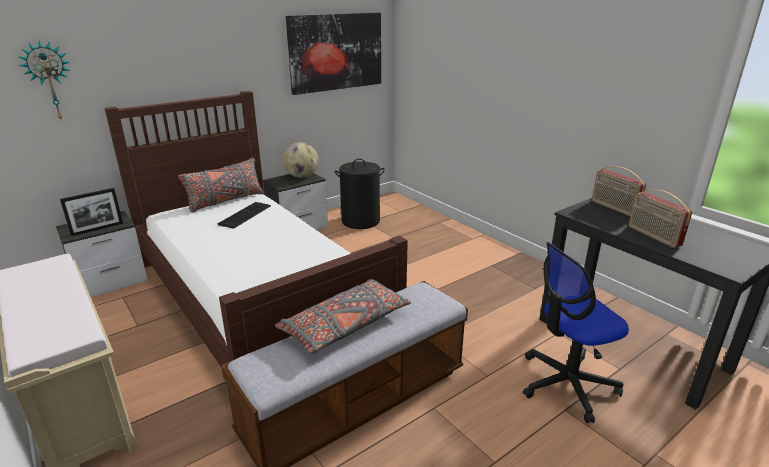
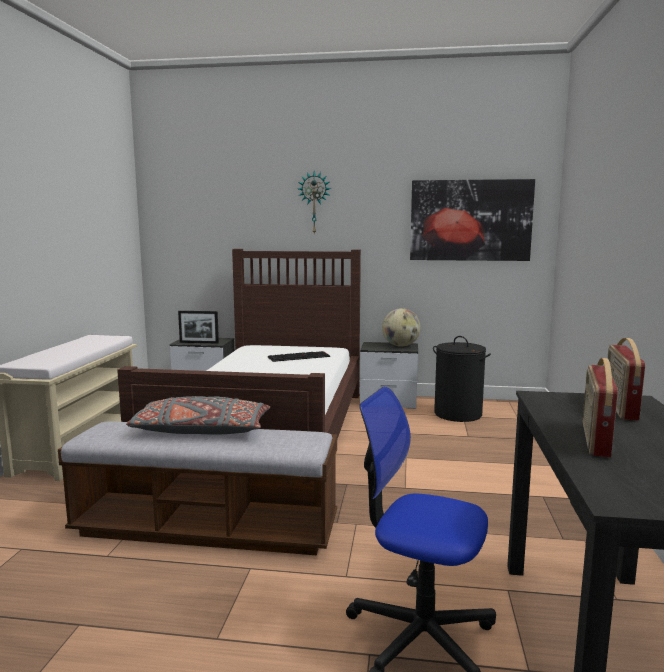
camera: 45 degrees right, 15 degrees down
wall clock [18,41,71,119] -> wall clock moved to [298,171,331,235]
grey pillow [178,158,264,212] -> none

